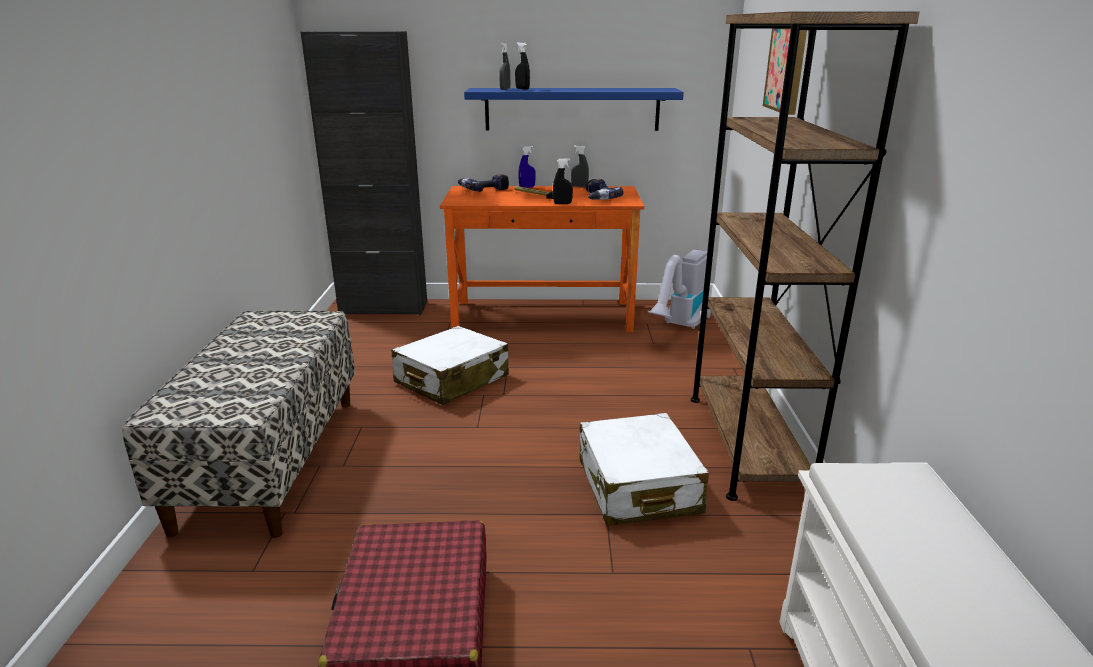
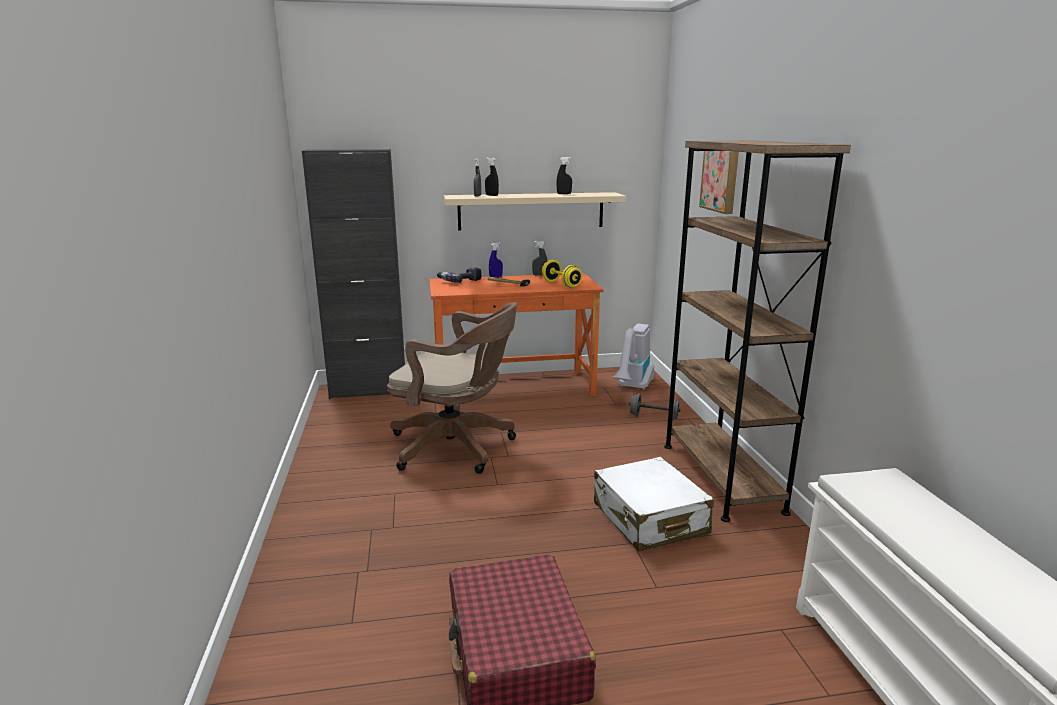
camera: 10 degrees left, 5 degrees down
bench [123,311,355,538] -> none
white suitcase [391,326,509,405] -> brown office chair [387,302,517,474]
blue shelf [464,88,684,131] -> beige shelf [444,192,626,231]
black spray bottle [553,159,573,204] -> black spray bottle moved to [556,157,572,194]
power drill [586,179,623,200] -> yellow dumbbell [542,260,582,288]
none -> grey dumbbell [629,393,680,420]

